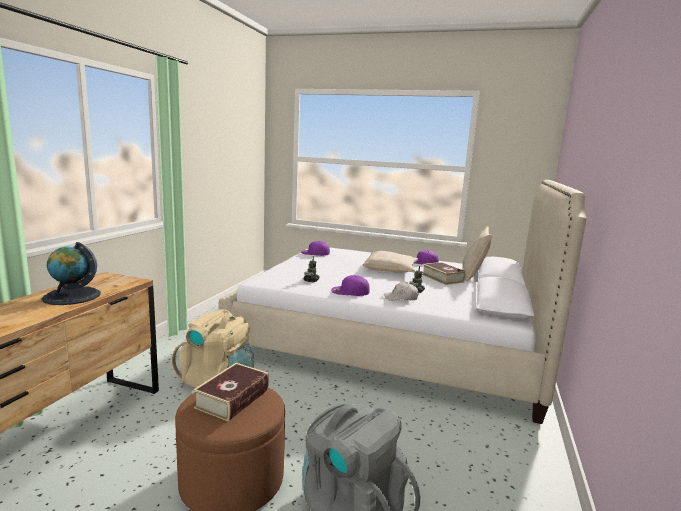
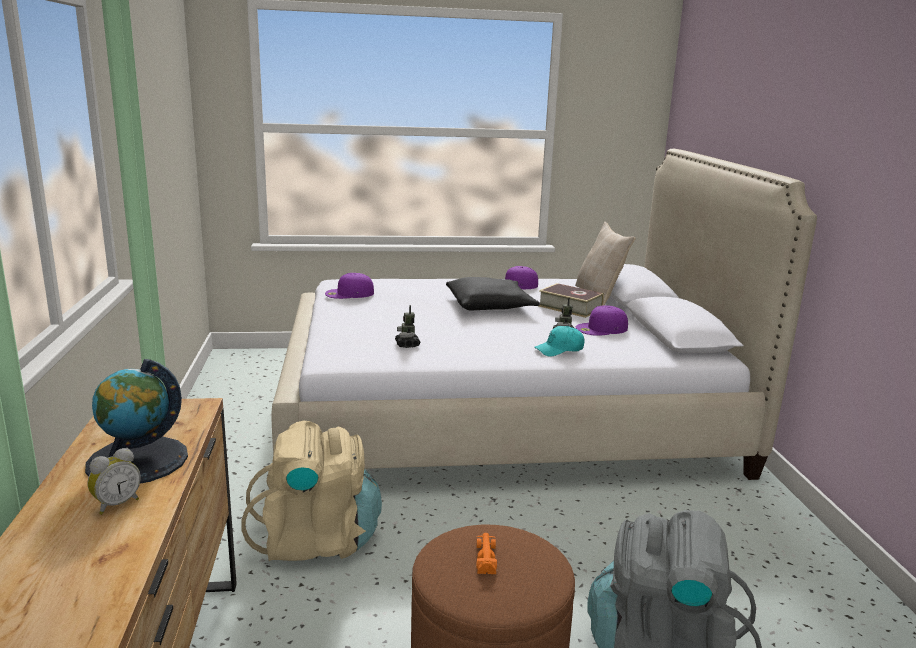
camera: 25 degrees left, 5 degrees up
book [193,363,269,422] -> orange toy car [476,533,497,574]
purple cap [331,275,370,296] -> purple cap moved to [576,305,628,336]
beige pillow [363,251,418,272] -> black pillow [446,277,540,311]
white cap [384,282,419,300] -> turquoise cap [534,326,585,356]
none -> alarm clock [88,448,141,515]

